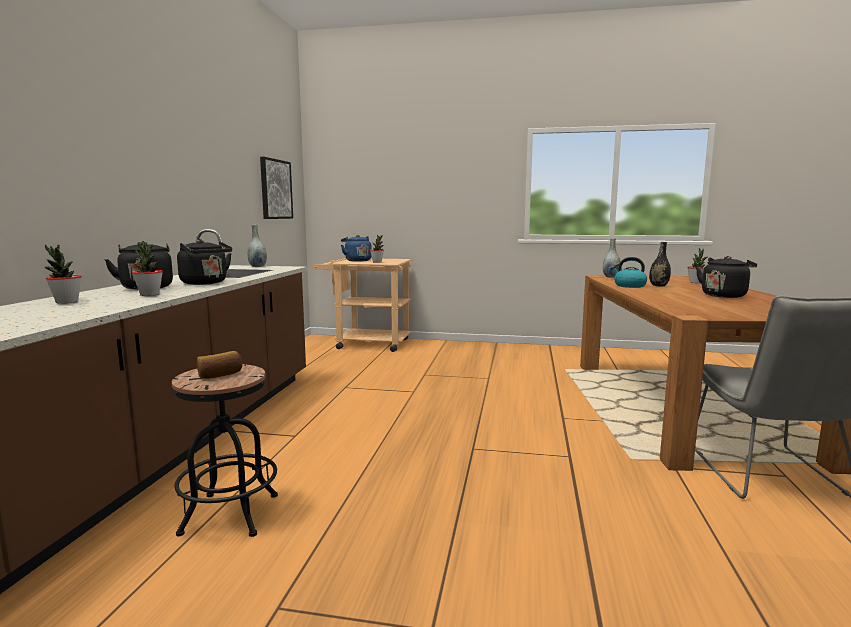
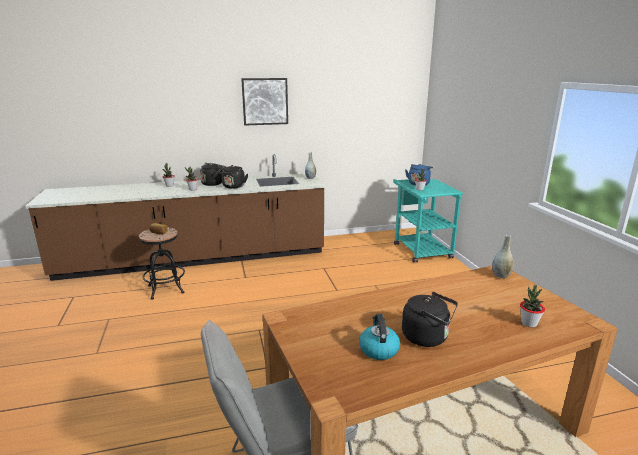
camera: 65 degrees right, 10 degrees up
picture [260,157,293,219] -> picture moved to [241,78,288,126]
beige cart [312,258,411,352] -> turquoise cart [393,179,464,262]
kettle [610,257,647,288] -> kettle moved to [359,314,400,360]
black vase [649,242,671,287] -> none

